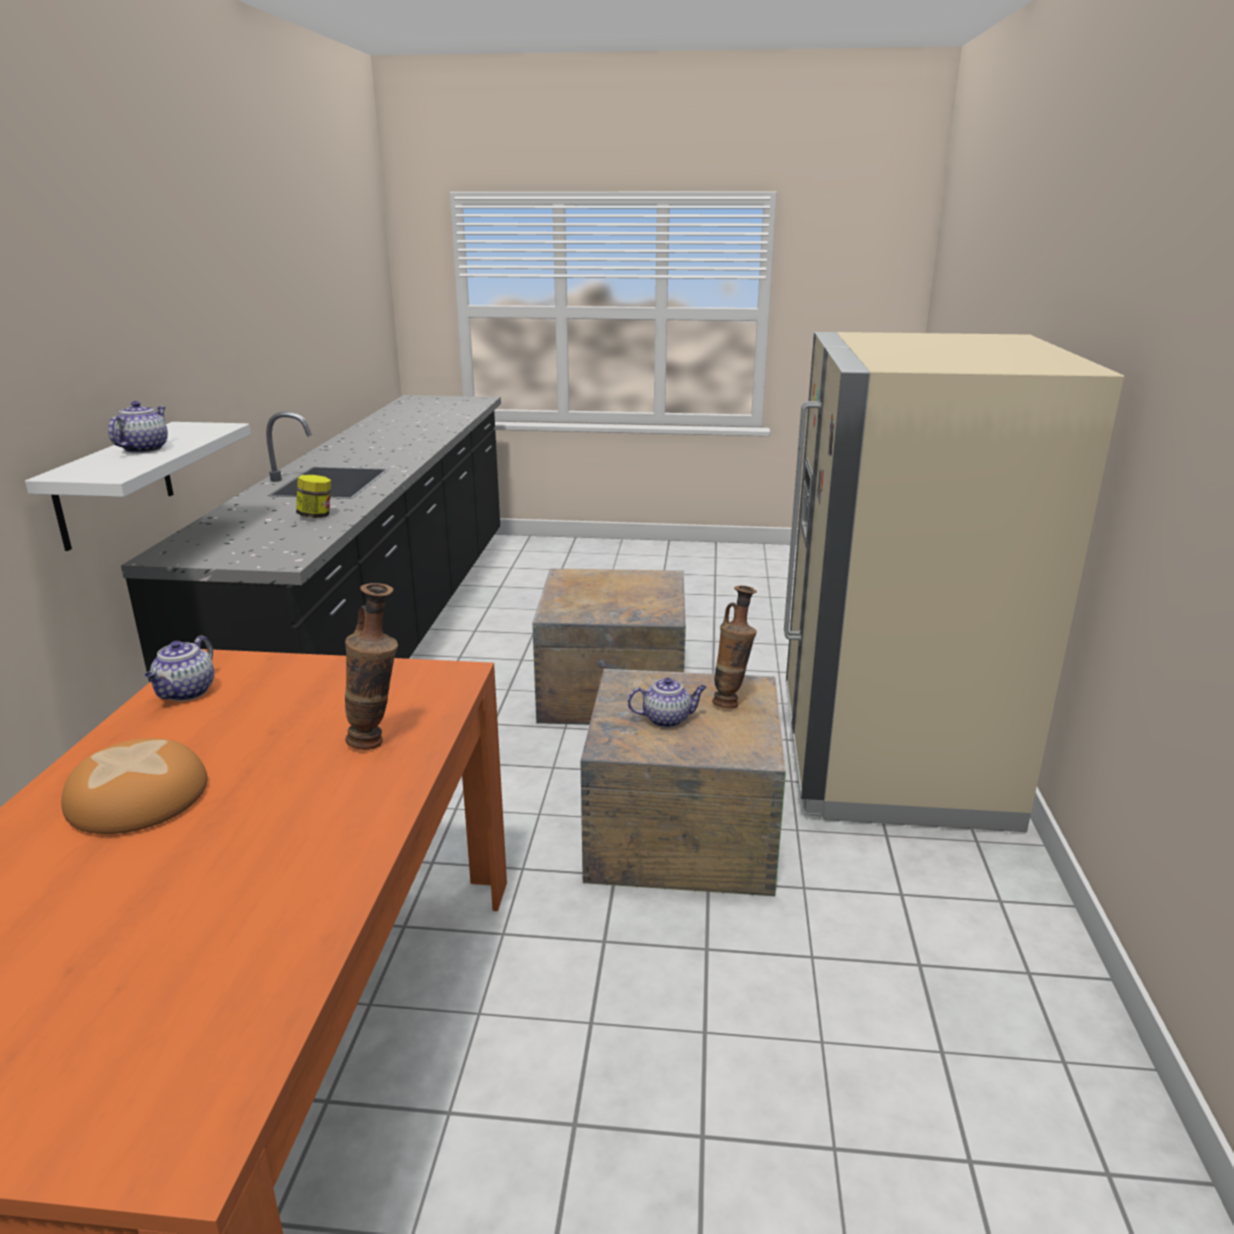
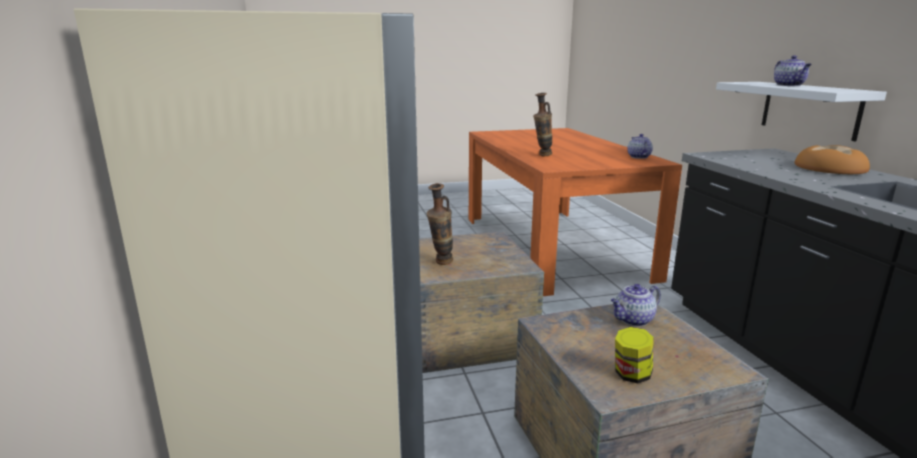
camera: 160 degrees right, 5 degrees down
bread [61,738,208,834] -> bread moved to [795,145,870,174]
jar [296,475,331,518] -> jar moved to [615,327,654,383]
teapot [628,677,707,728] -> teapot moved to [611,284,661,327]

